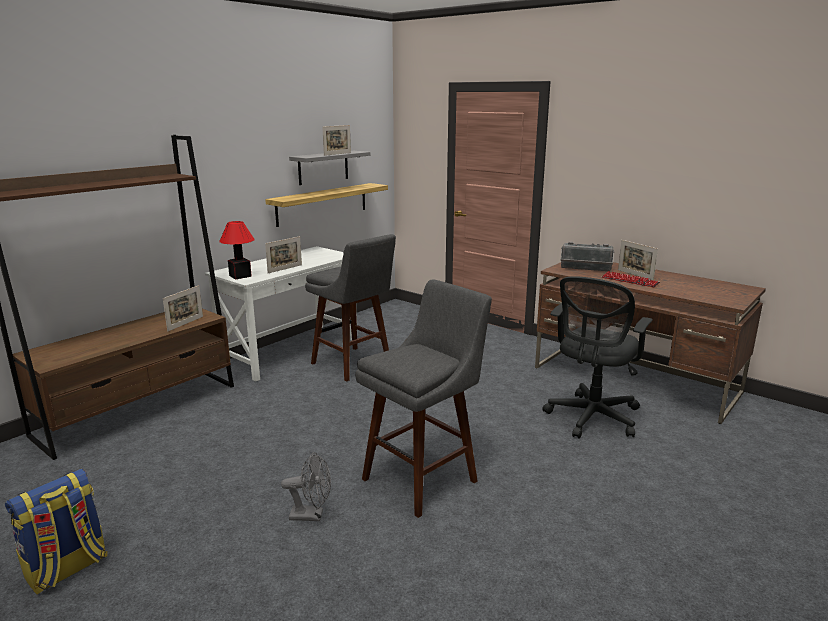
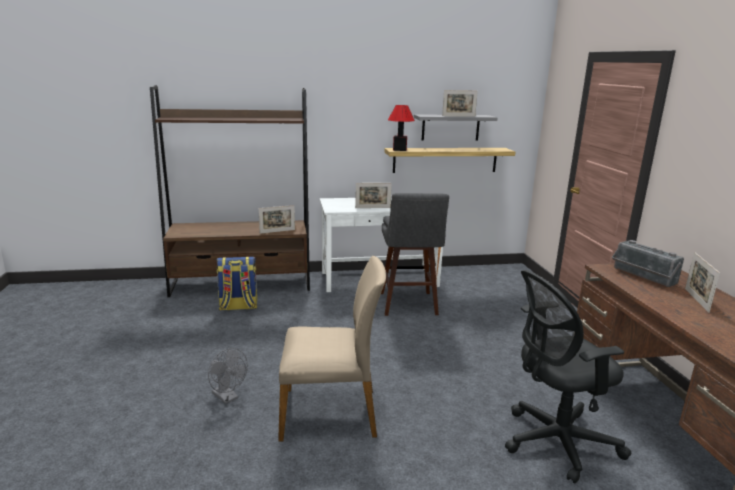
camera: 40 degrees right, 0 degrees up
backpack [5,469,108,594] -> backpack moved to [216,257,257,310]
table lamp [219,221,255,279] -> table lamp moved to [388,105,415,151]
grey stool [355,280,492,518] -> beige chair [278,256,386,441]
keyboard [602,271,660,287] -> none

